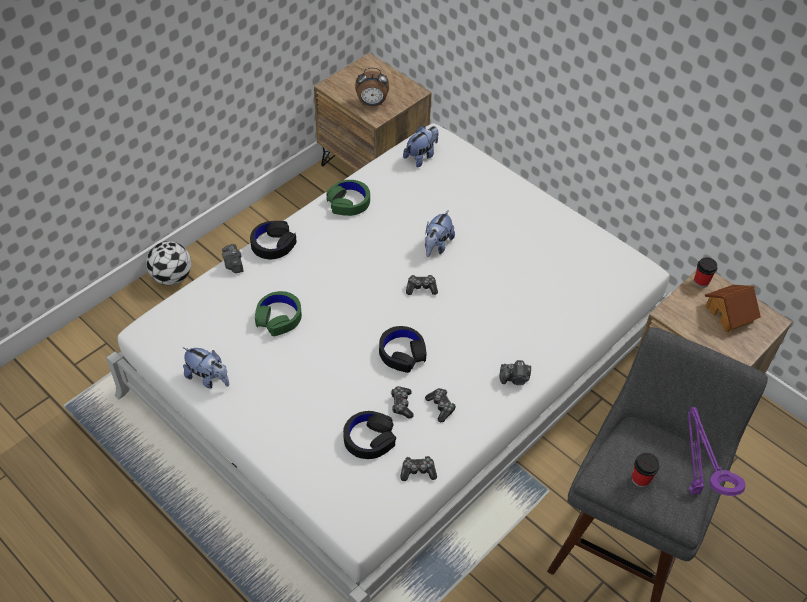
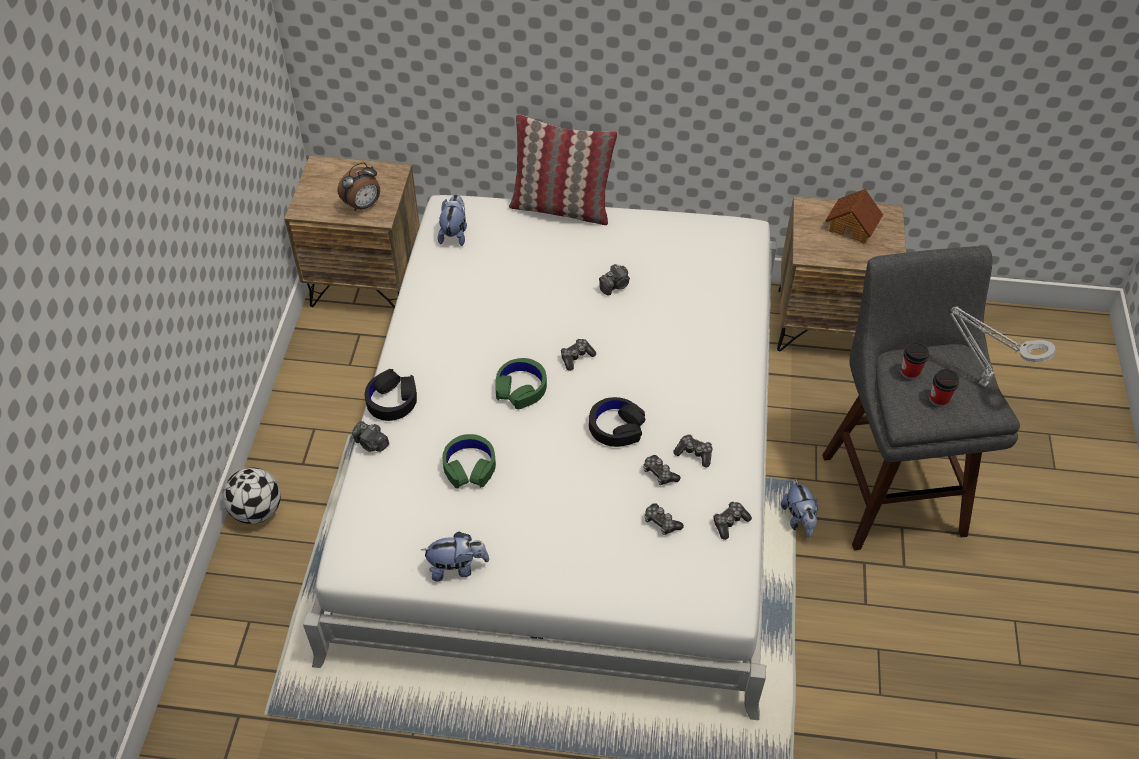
camera: 35 degrees left, 0 degrees up
green headphones [326,180,370,216] -> green headphones moved to [495,358,547,409]
black headphones [343,411,396,459] -> game controller [644,503,684,535]
plush toy [425,210,455,257] -> plush toy moved to [781,478,818,539]
camera [500,360,531,385] -> camera moved to [599,264,630,296]
purple table lamp [688,407,746,496] -> grey table lamp [950,306,1056,387]
cup [694,257,717,288] -> cup moved to [901,342,929,380]
none -> pillow [509,114,617,225]

